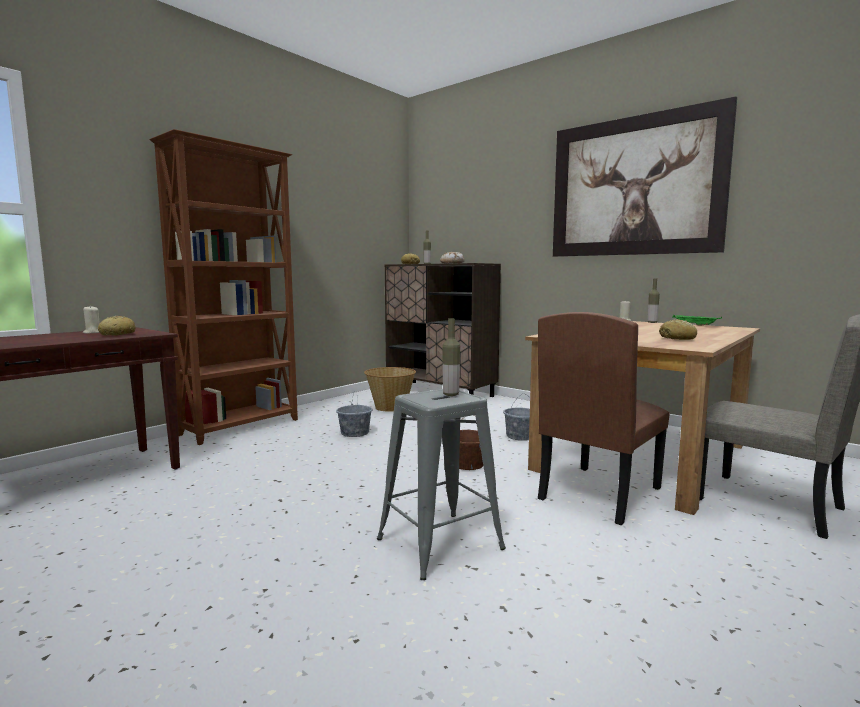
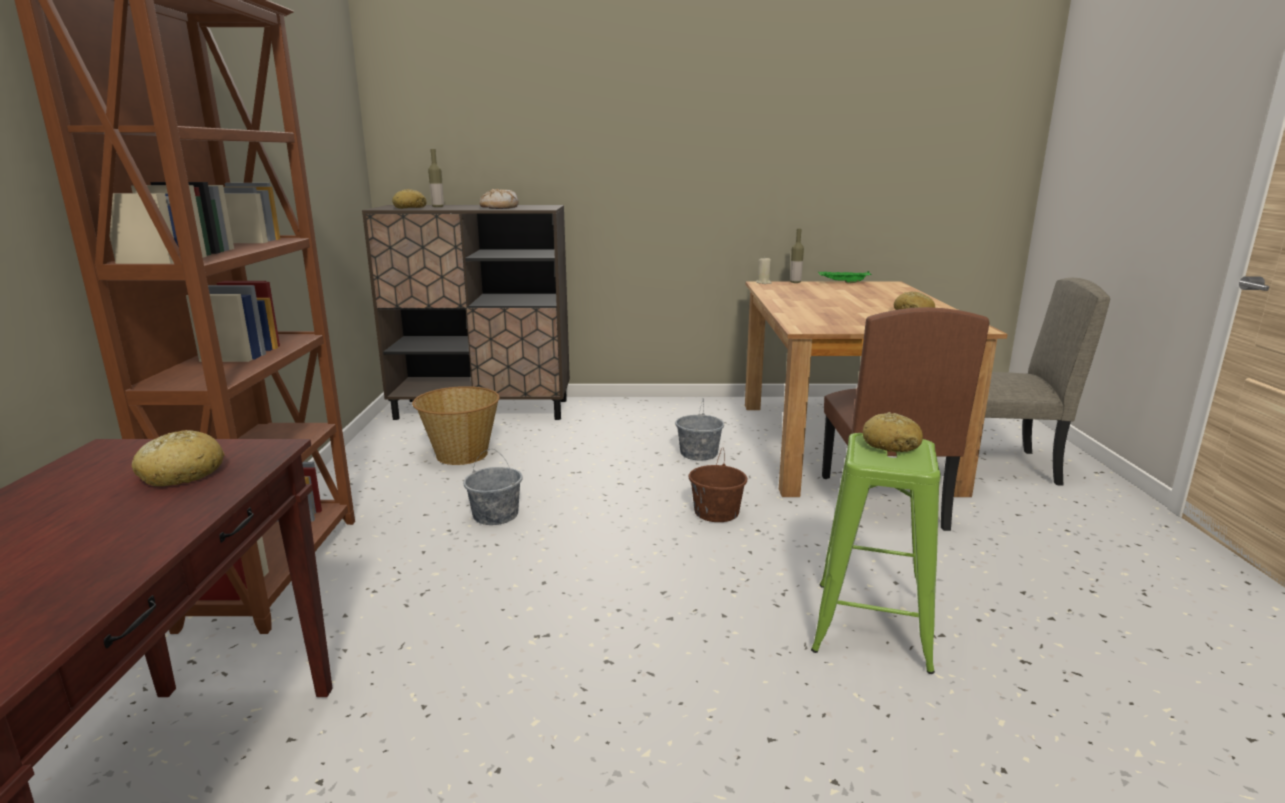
camera: 40 degrees left, 10 degrees up
beige candle [83,305,100,334] -> none
grey stool [377,389,506,580] -> green stool [811,433,941,674]
bottle [442,318,460,396] -> bread [863,412,923,452]
picture [553,96,737,257] -> none

